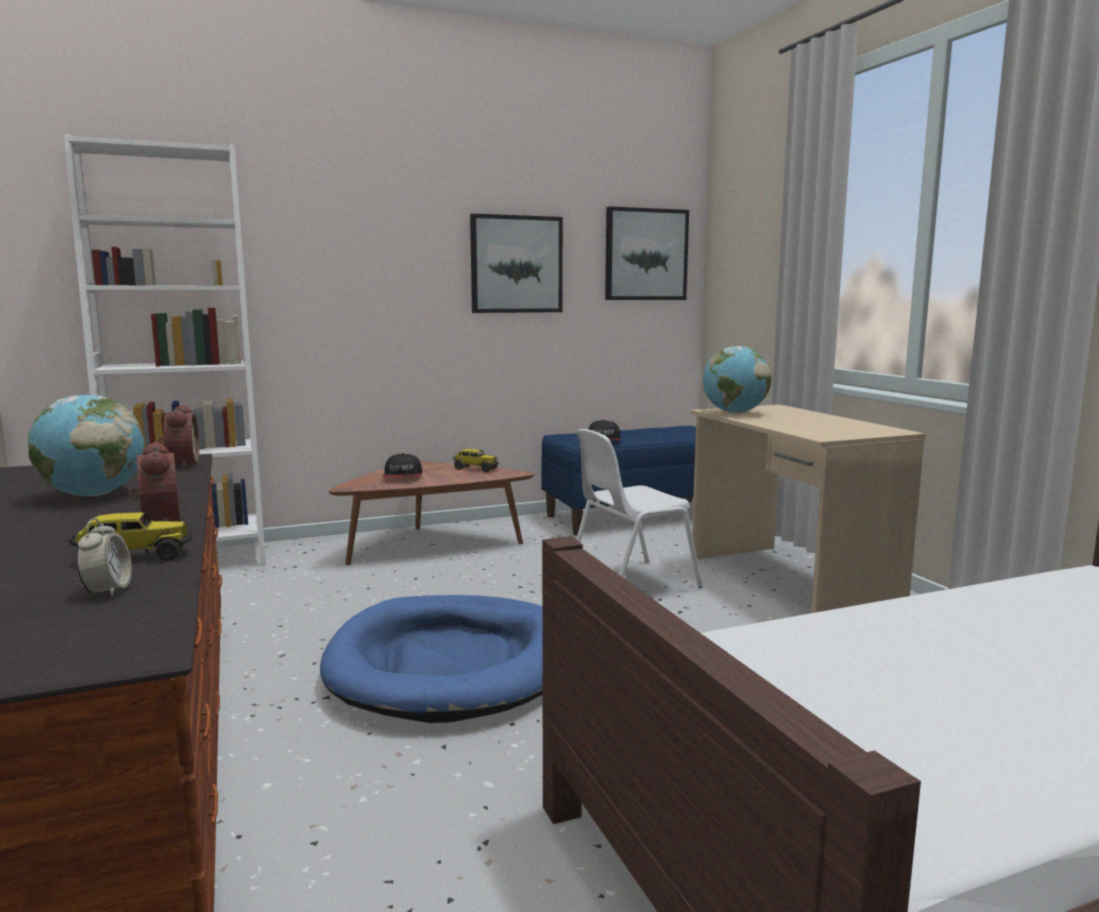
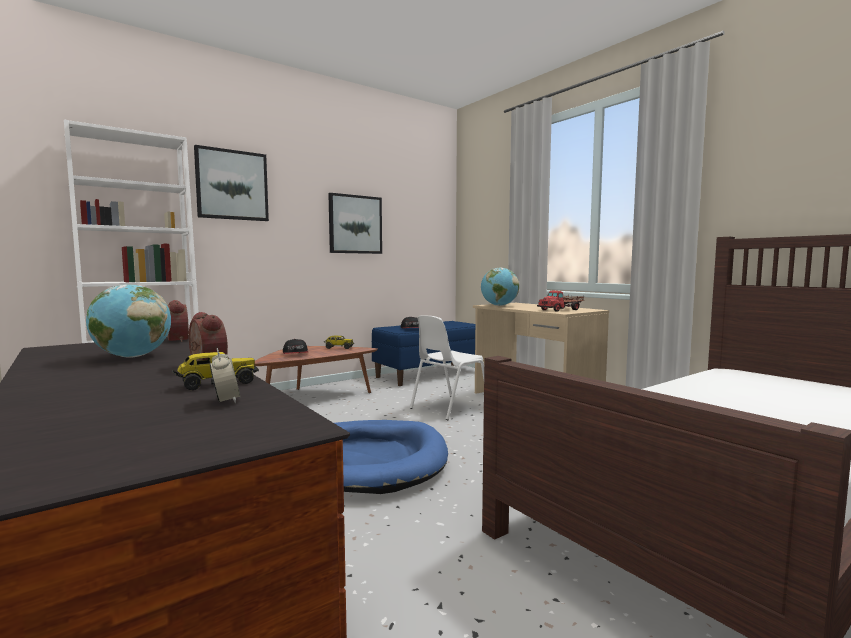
camera: 15 degrees left, 5 degrees down
picture [605,206,689,300] -> picture moved to [194,145,269,221]
none -> toy truck [537,290,584,312]

